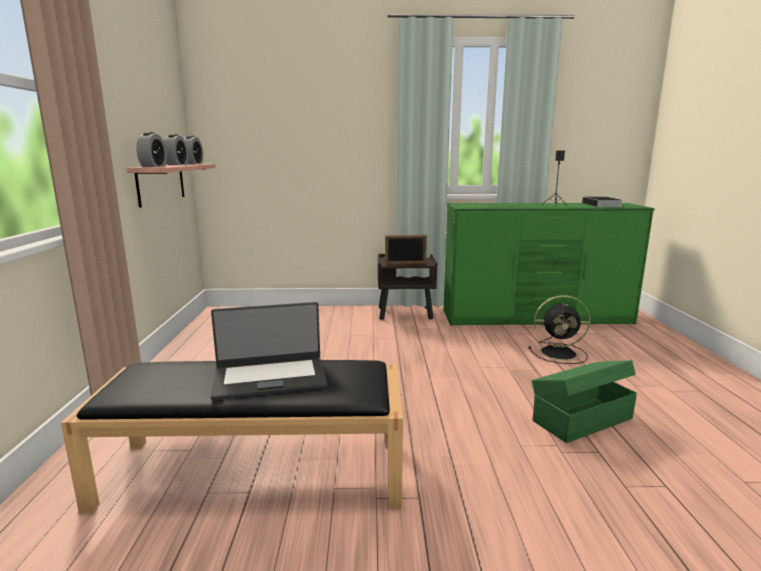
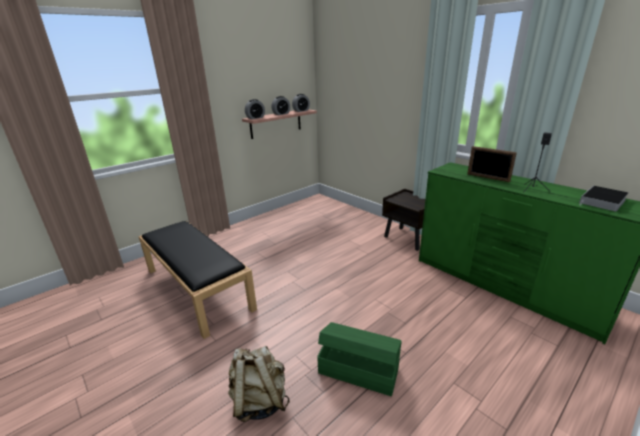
camera: 50 degrees right, 10 degrees up
laptop [211,302,328,400] -> none
picture frame [385,235,427,265] -> picture frame moved to [467,146,517,182]
black fan [528,295,591,364] -> none
none -> beige backpack [228,346,290,422]

